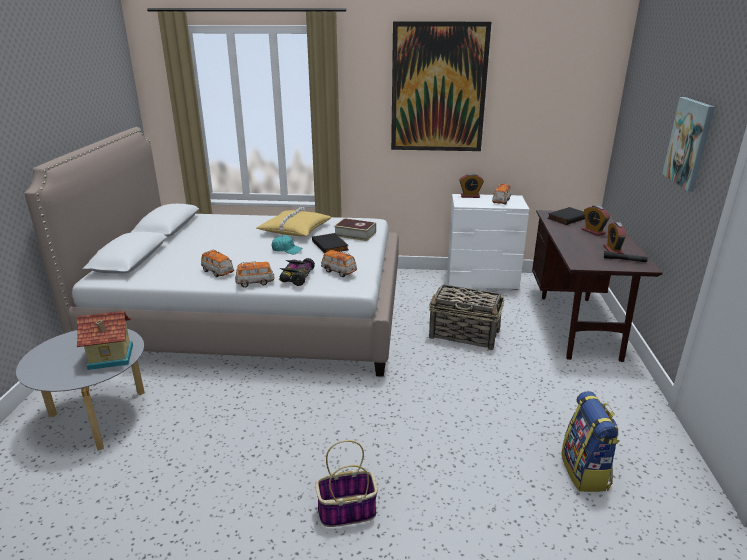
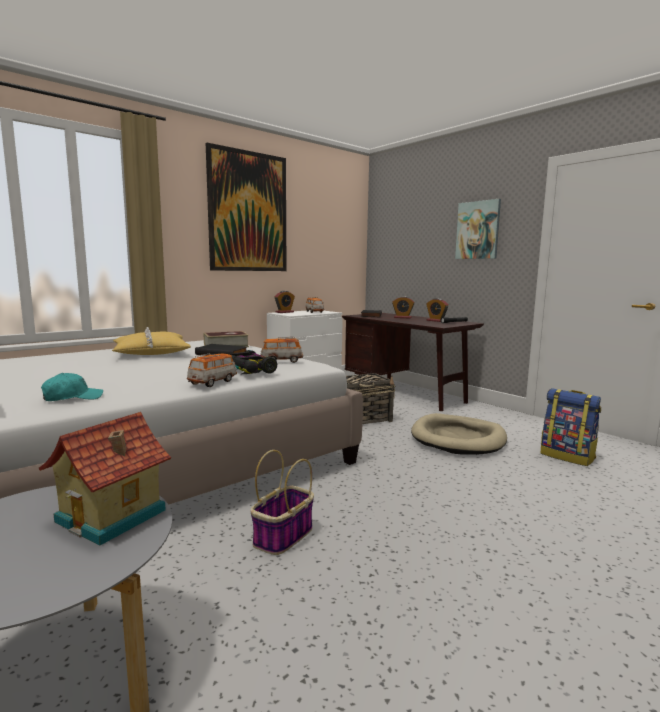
camera: 45 degrees left, 15 degrees down
toy car [201,249,234,277] -> none
turquoise cap [272,235,302,254] -> turquoise cap moved to [41,373,103,401]
basket [315,440,378,527] -> basket moved to [250,450,314,555]
none -> beige dog bed [411,413,507,455]

